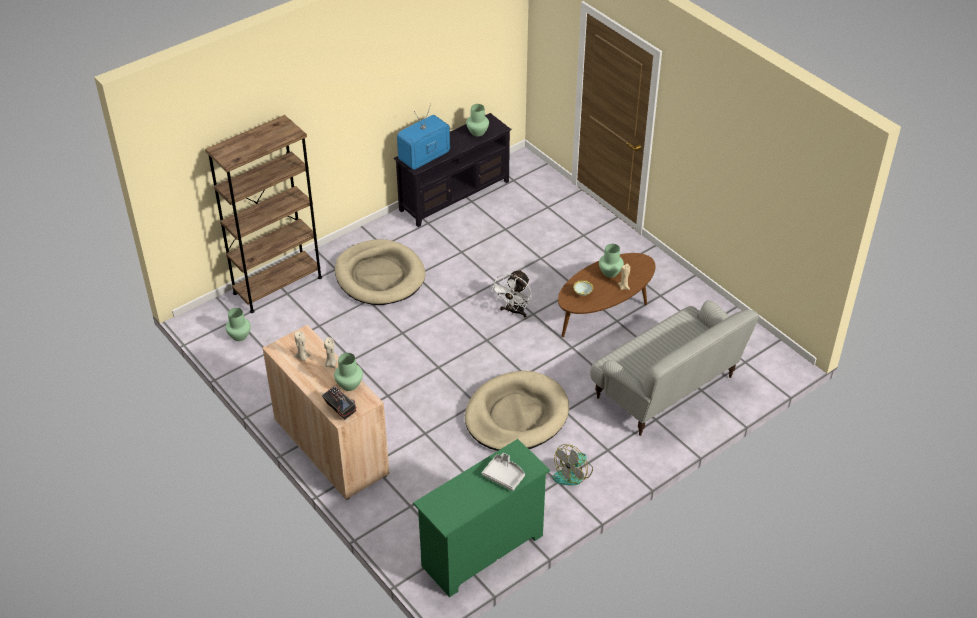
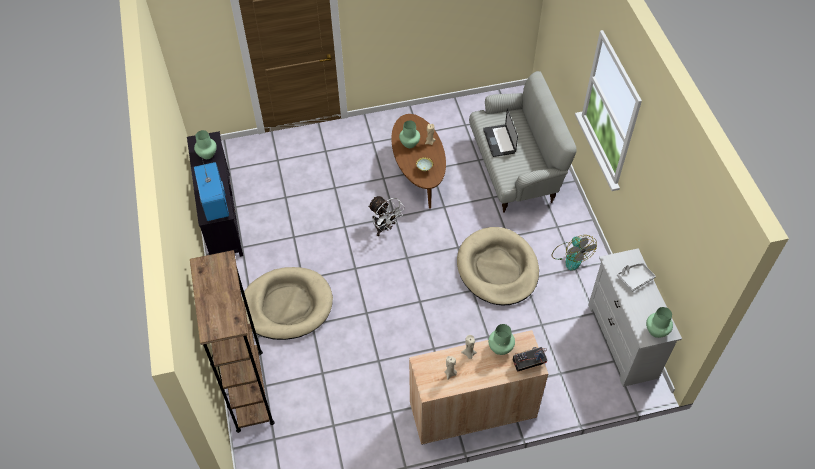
camera: 65 degrees left, 10 degrees up
green vase [225,308,251,341] -> green vase moved to [646,307,673,338]
green dresser [413,439,550,597] -> white dresser [588,248,682,387]
none -> laptop [483,109,518,157]

